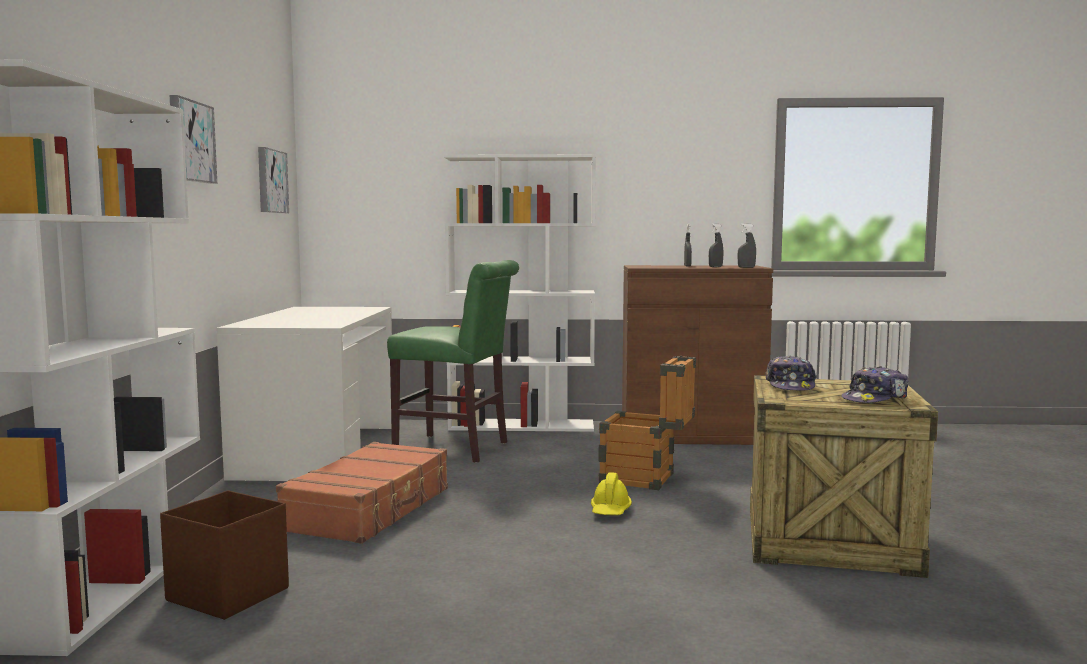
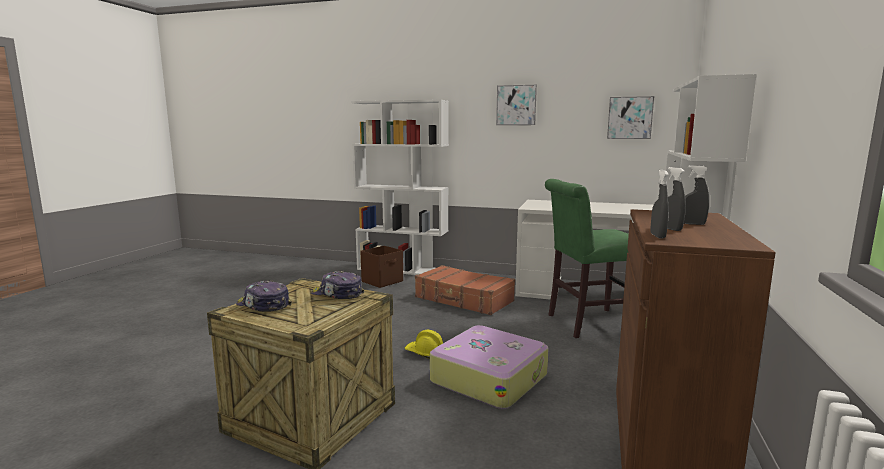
camera: 105 degrees right, 5 degrees up
green chair [387,260,519,463] -> green chair turned 45 degrees clockwise [545,179,629,338]
crate [598,356,696,490] -> suitcase [430,325,549,409]
cap [841,366,908,403] -> cap turned 45 degrees counterclockwise [236,280,292,312]

